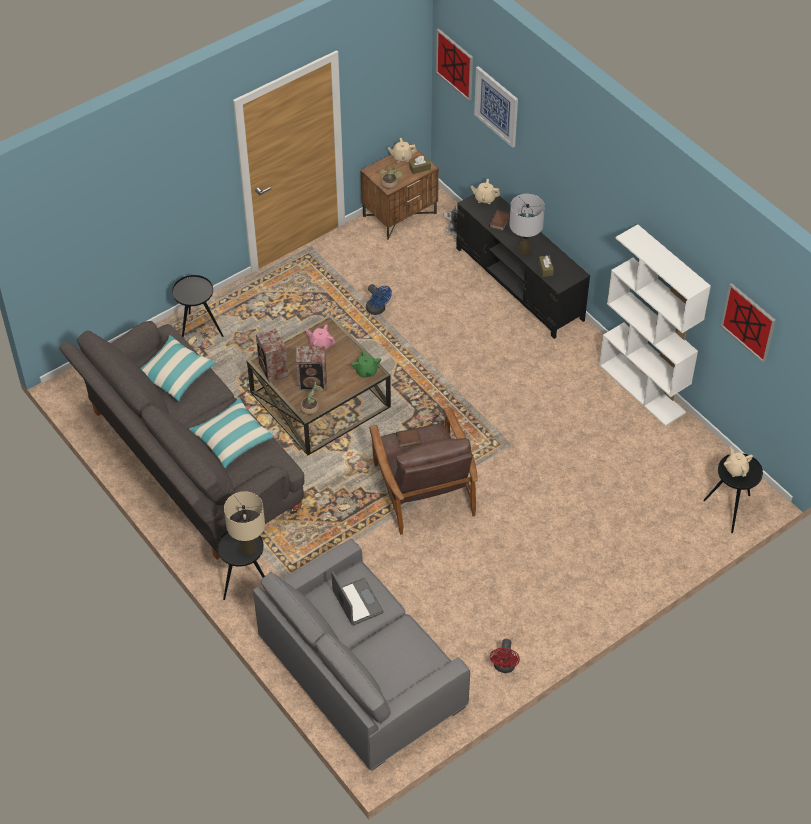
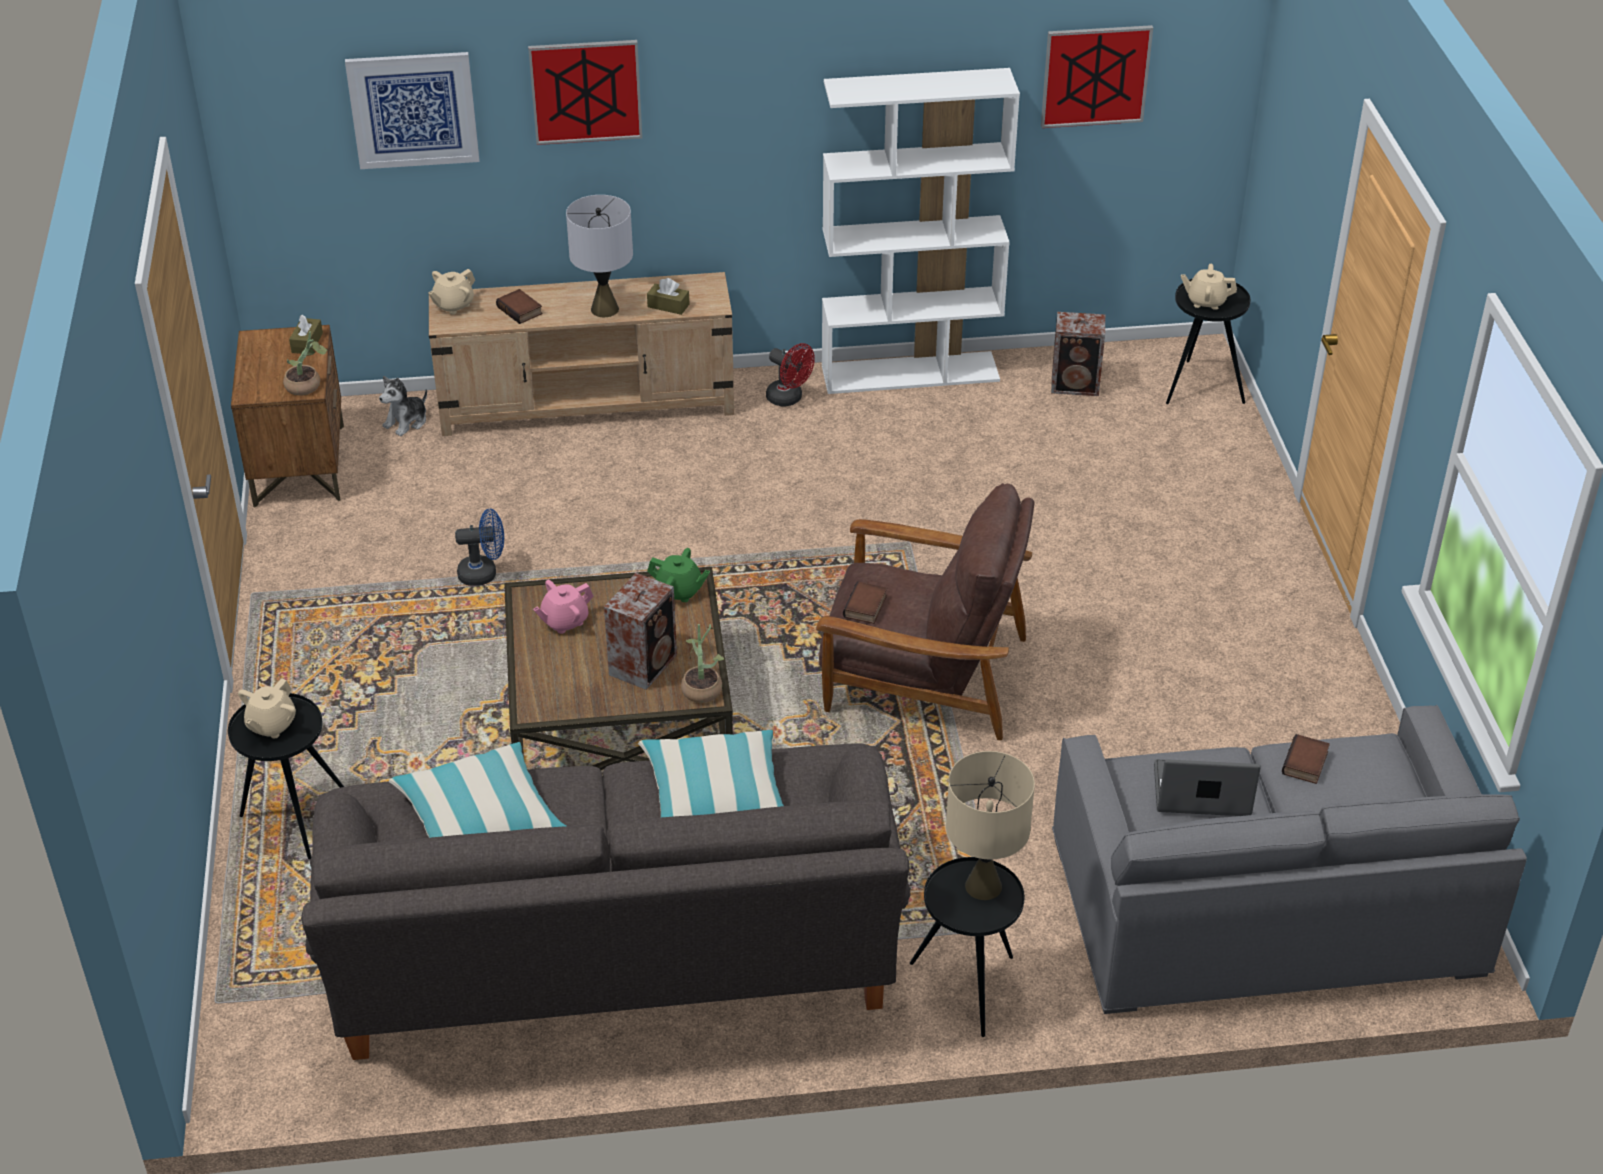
camera: 60 degrees left, 10 degrees down
speaker [256,328,288,382] -> speaker moved to [1051,312,1105,396]
beige teapot [388,138,417,162] -> beige teapot moved to [238,678,296,738]
picture [436,29,473,101] -> picture moved to [528,40,642,145]
black tv stand [456,194,590,339] -> beige tv stand [429,272,734,436]
red fan [490,639,520,673] -> red fan moved to [766,343,815,407]
none -> book [1282,734,1330,784]

